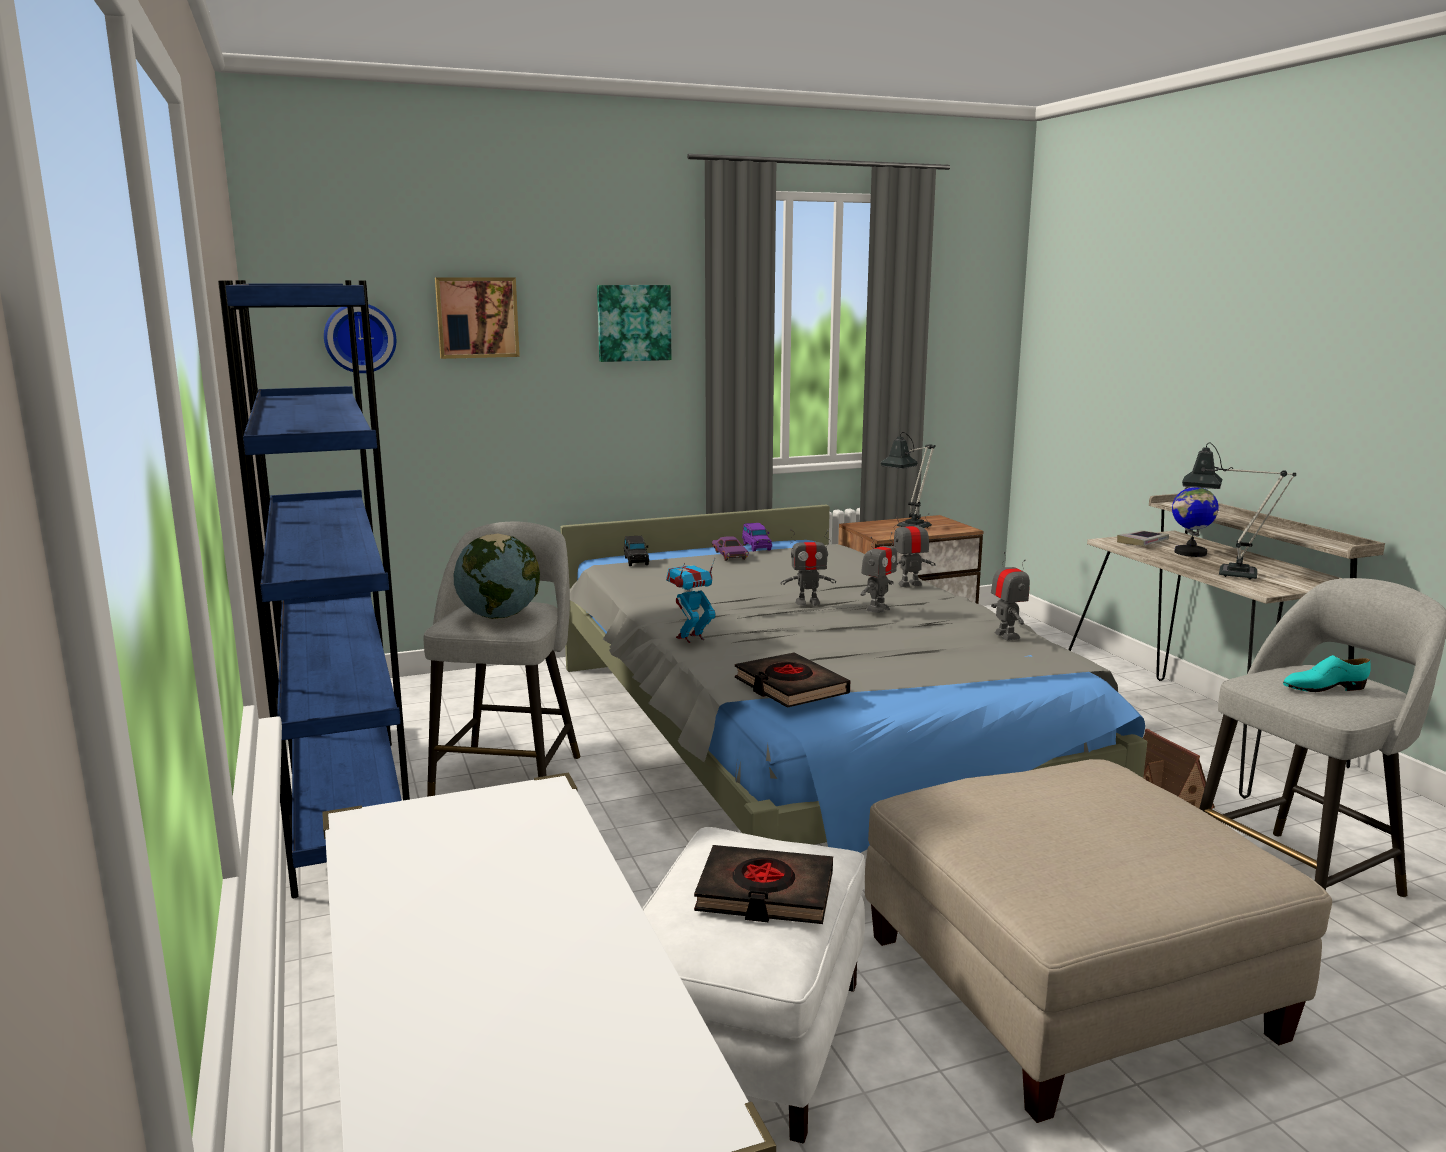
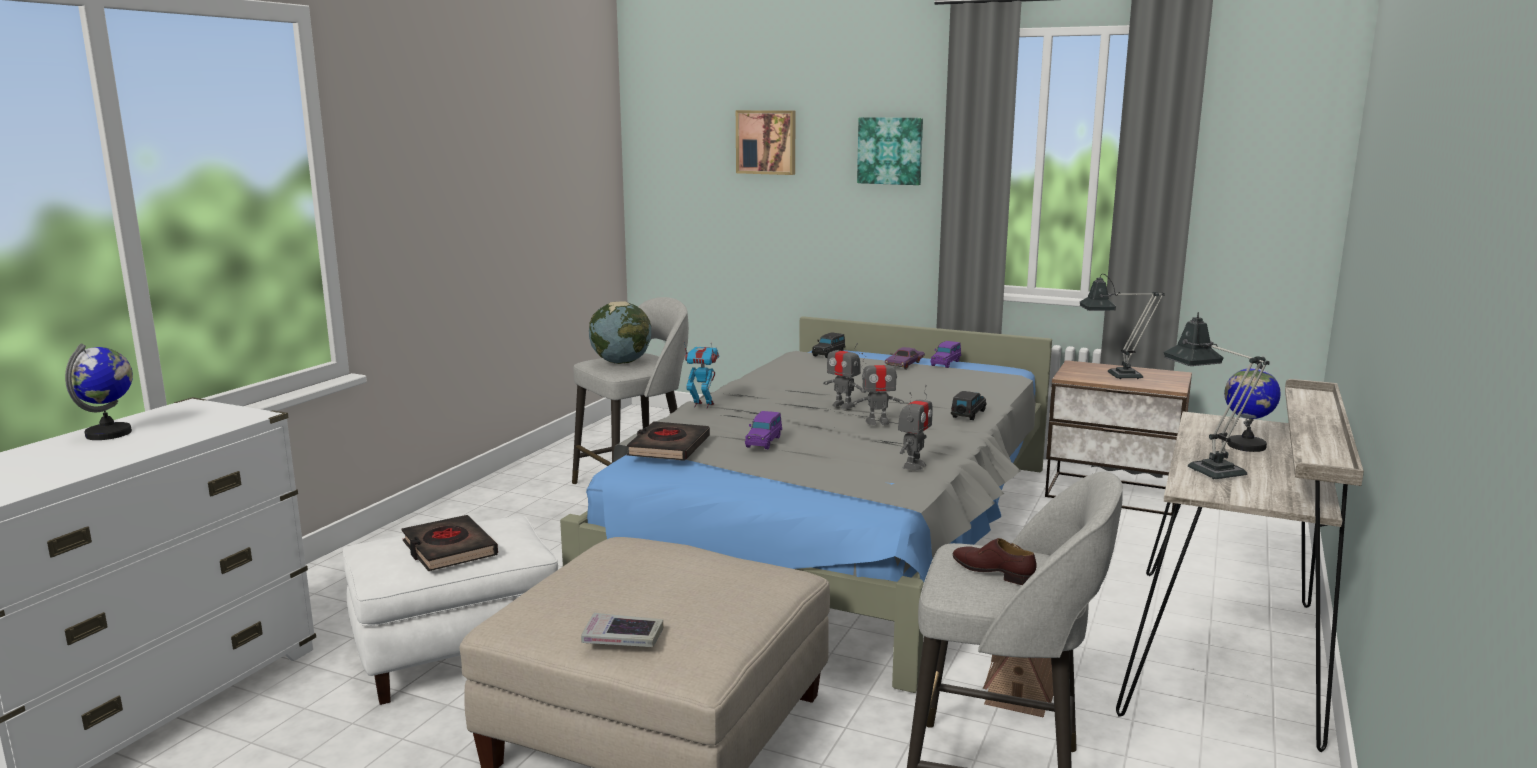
camera: 45 degrees right, 0 degrees up
blue bookcase [218,280,410,898] -> none
wall clock [324,304,396,373] -> none
toy robot [893,513,936,587] -> black toy car [951,391,986,420]
book [1117,530,1169,546] -> book moved to [581,613,663,647]
turquoise shoe [1283,655,1371,692] -> brown shoe [953,538,1037,585]
none -> globe [65,344,133,440]
none -> purple toy car [745,411,782,449]

